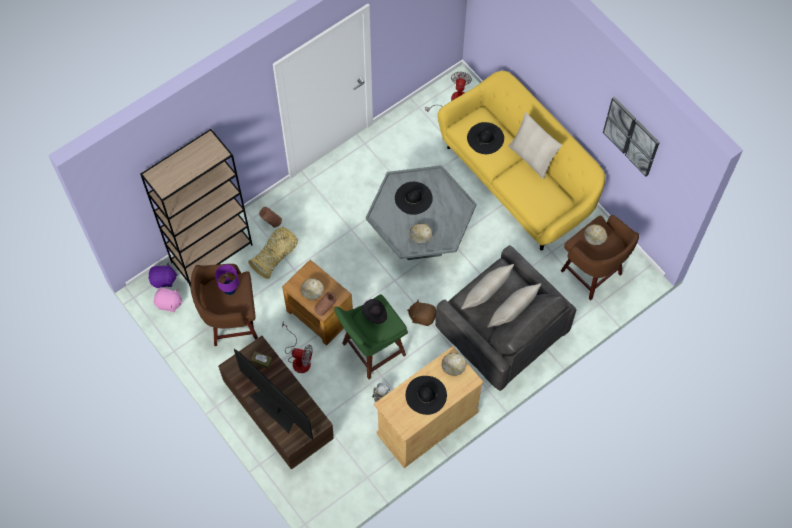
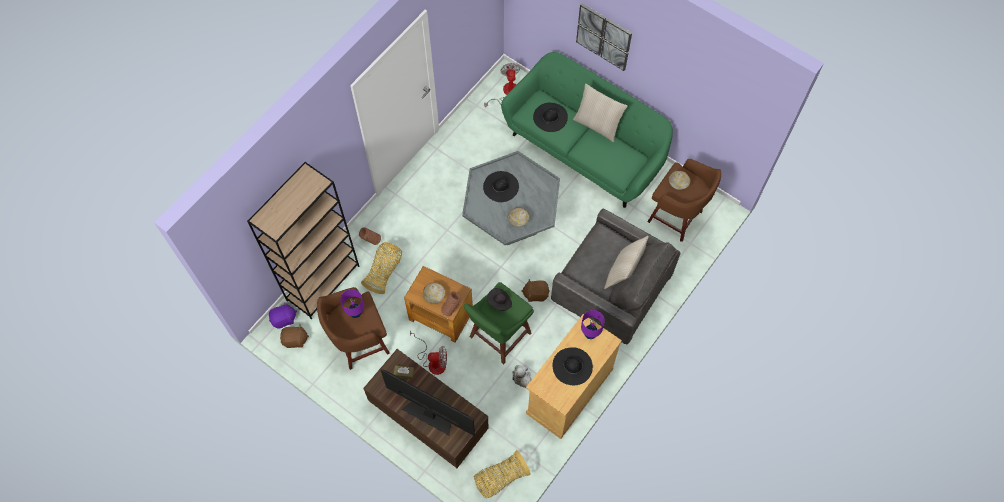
camera: 15 degrees left, 0 degrees up
pink plush toy [154,288,183,312] -> brown plush toy [280,325,309,348]
yellow sofa [437,71,605,251] -> green sofa [501,52,673,208]
bowl [442,353,466,376] -> purple table lamp [581,310,605,339]
beige pillow [461,264,514,310] -> none
picture [603,97,660,177] -> picture moved to [576,3,632,71]
none -> basket [474,450,531,498]

